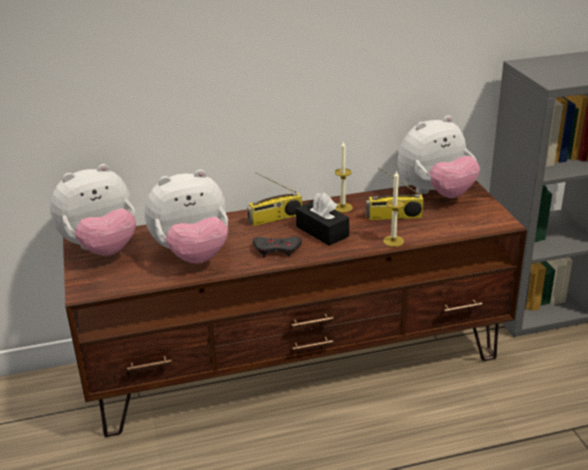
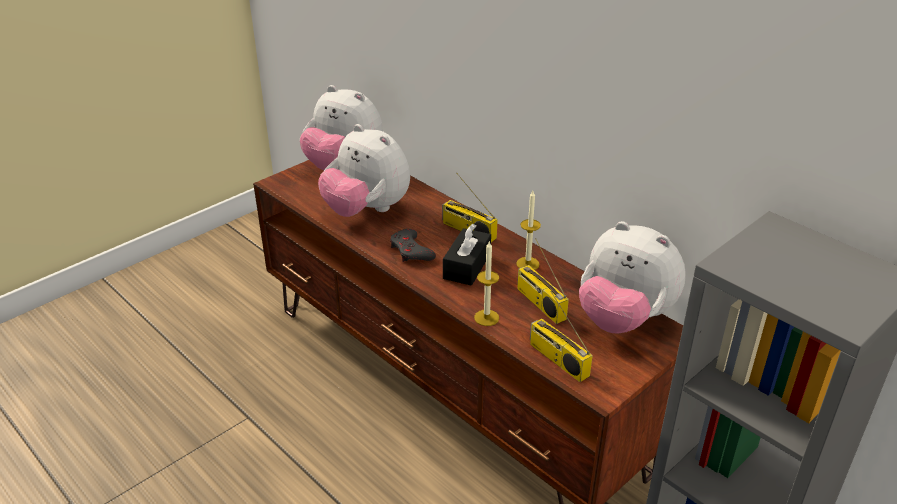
camera: 60 degrees right, 5 degrees up
none -> radio [530,291,593,382]

